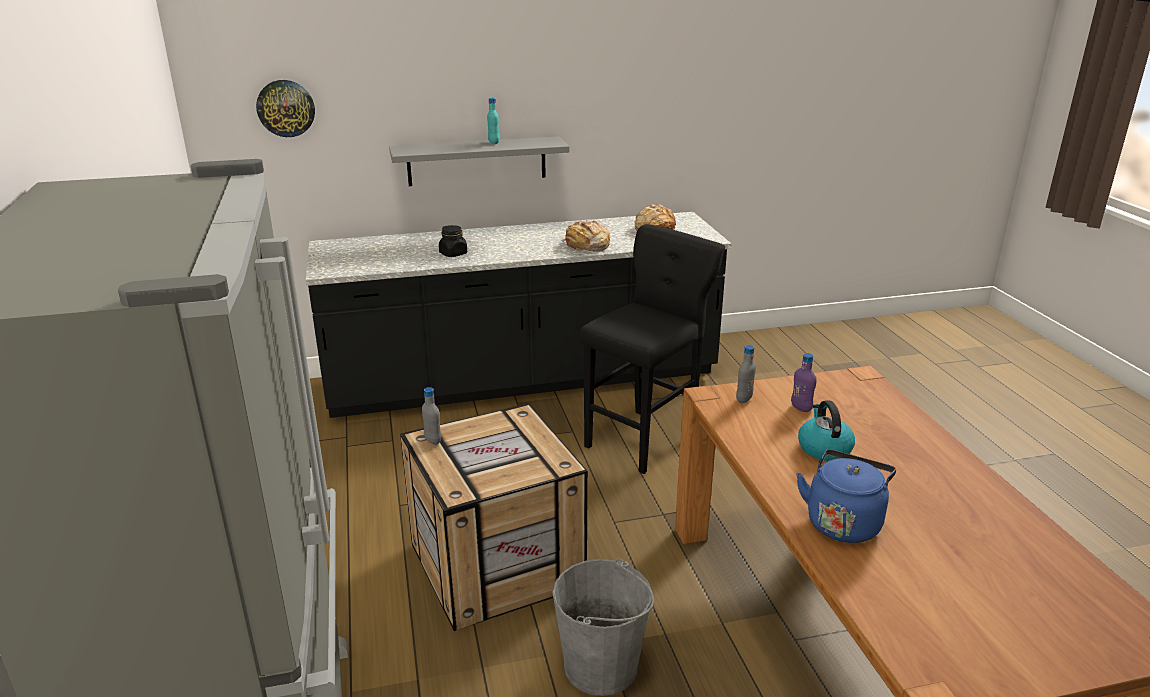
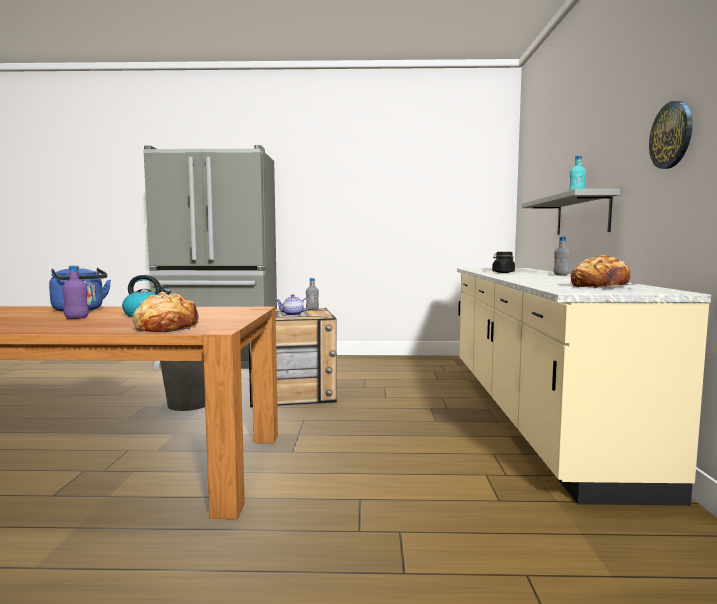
camera: 105 degrees right, 20 degrees down
wall clock [256,80,315,137] -> wall clock moved to [649,101,693,169]
black counter [306,212,731,418] -> beige counter [457,268,711,506]
bread [560,220,610,252] -> bread moved to [132,292,200,332]
black stool [580,224,725,474] -> none
grey bottle [736,345,756,403] -> grey bottle moved to [553,237,570,276]
purple bottle [791,353,817,412] -> purple bottle moved to [62,266,89,319]
none -> teapot [276,294,310,316]

